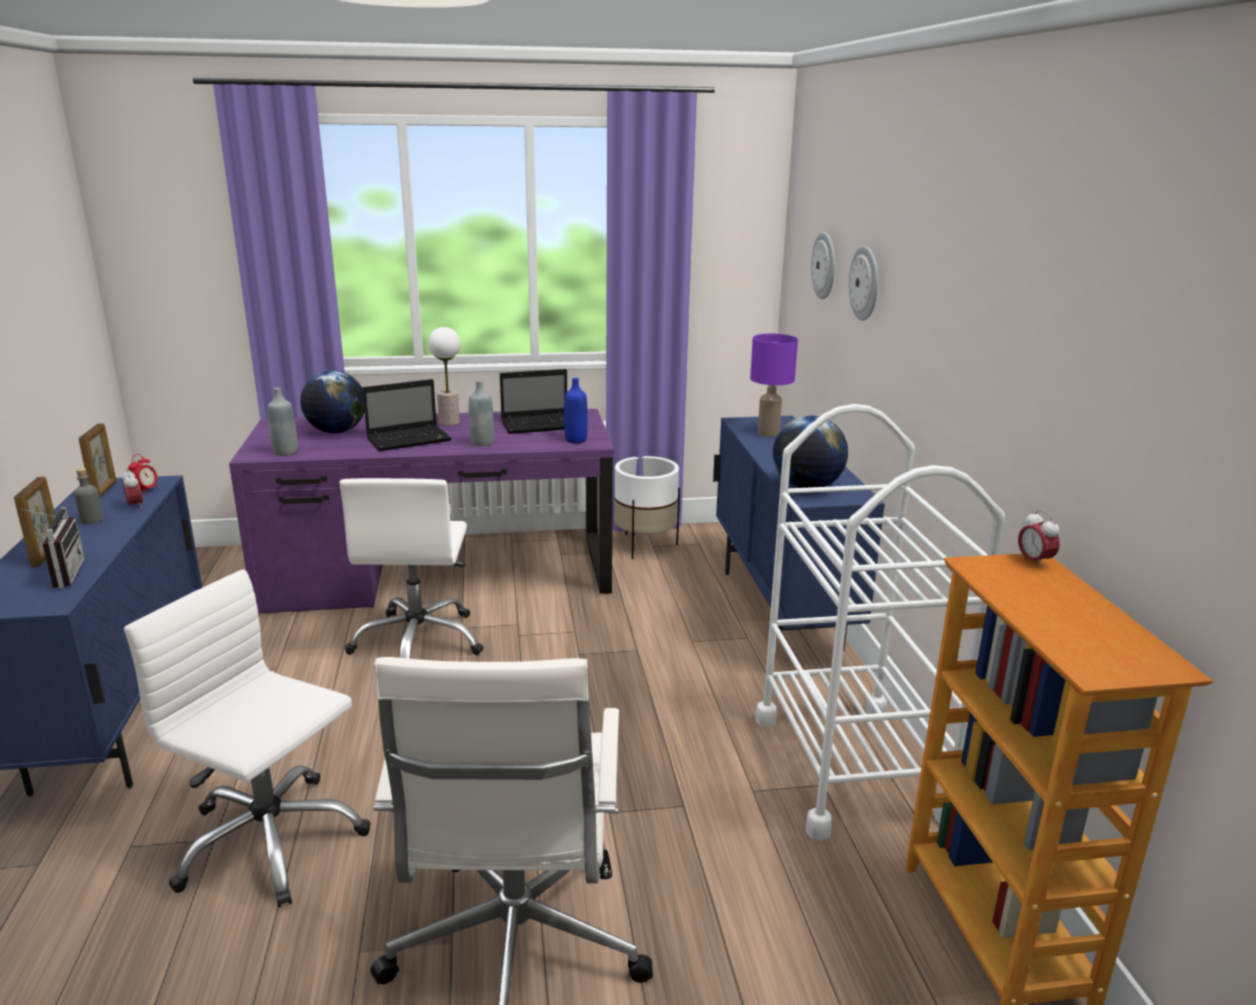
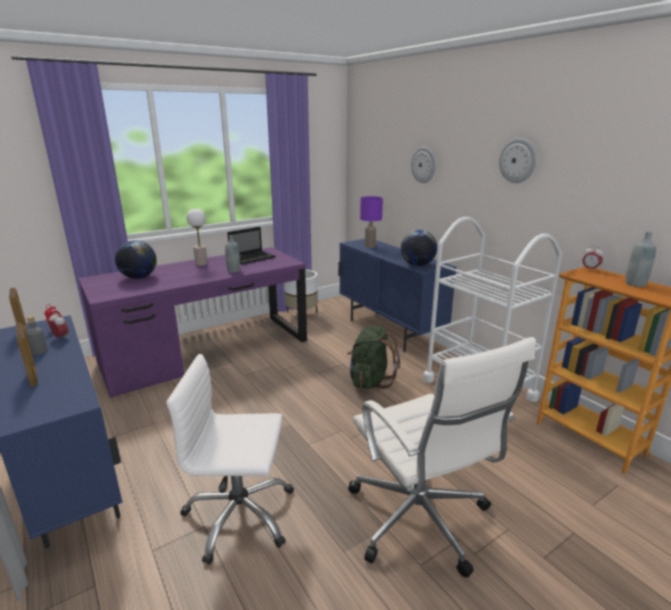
camera: 25 degrees left, 0 degrees up
radio [21,507,85,588] -> none
grey bottle [267,387,298,456] -> grey bottle moved to [625,231,656,287]
white office chair [339,478,484,659] -> none
laptop [362,379,452,451] -> none
blue bottle [564,378,588,443] -> none
wall clock [811,232,835,299] -> wall clock moved to [499,138,537,183]
none -> green backpack [347,326,400,389]

